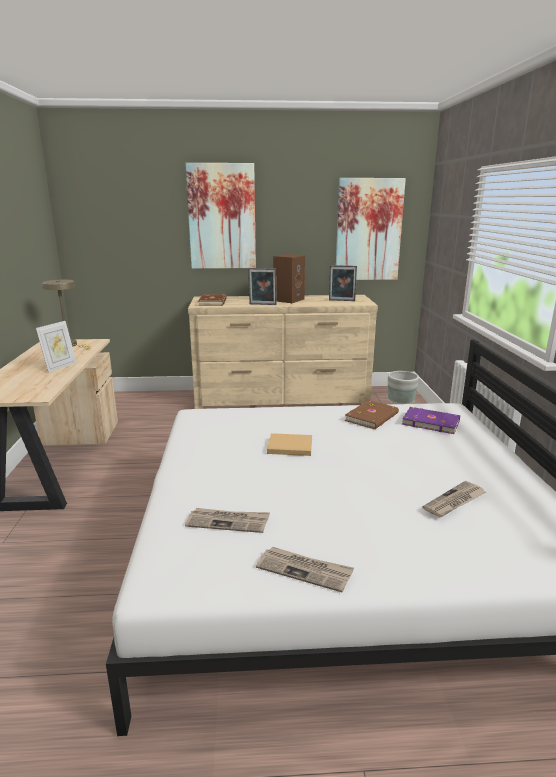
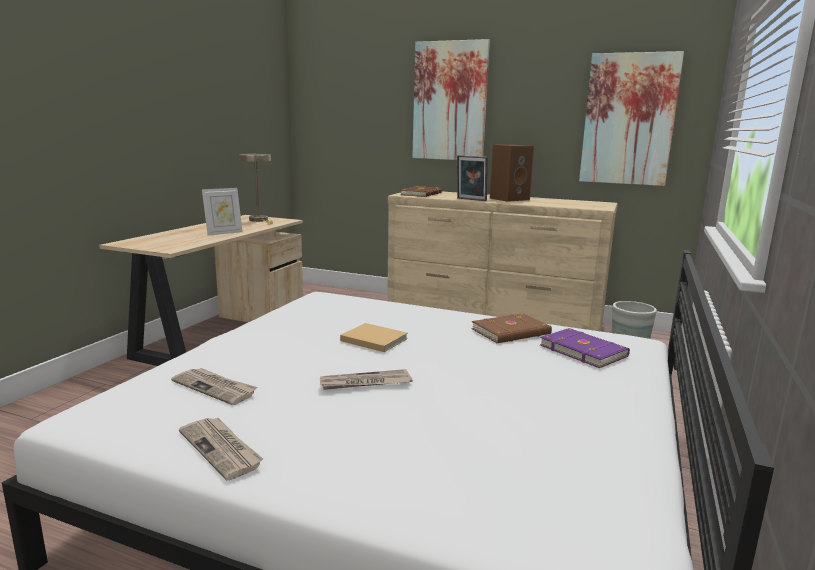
camera: 25 degrees right, 5 degrees down
picture frame [329,265,357,301] -> none
newspaper [422,481,486,517] -> newspaper moved to [320,369,413,390]

